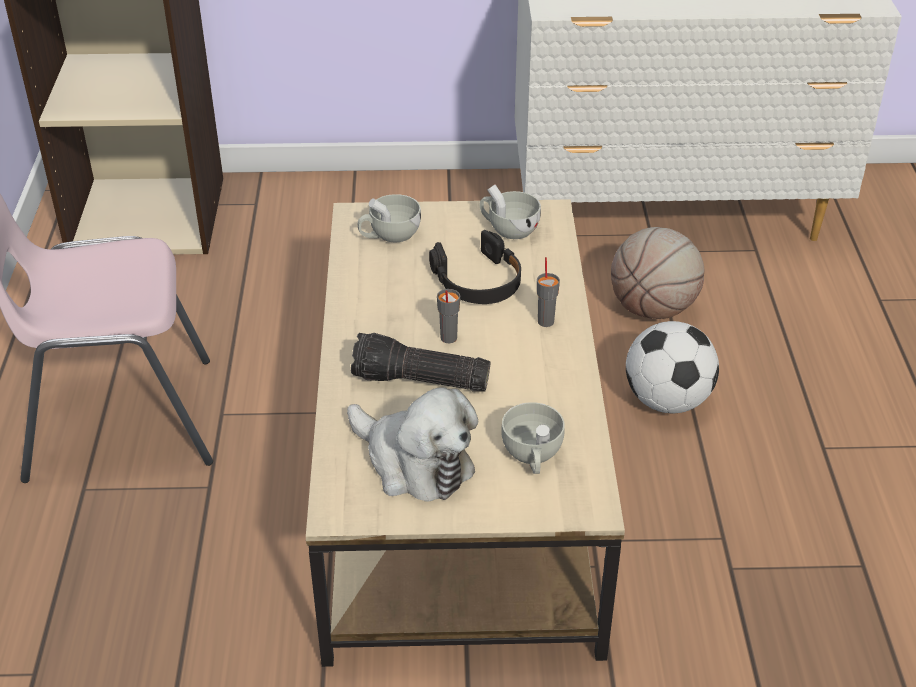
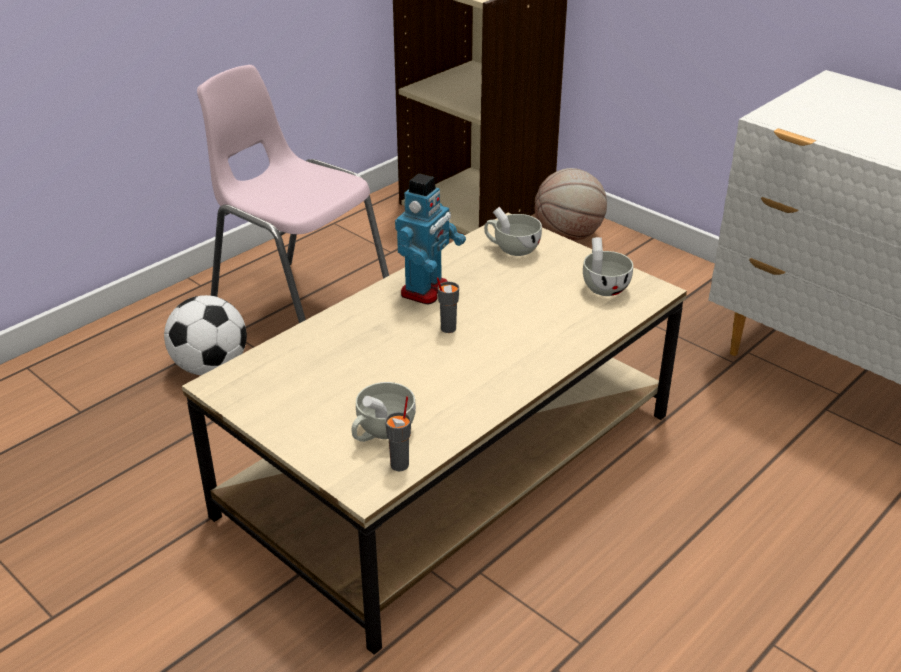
camera: 45 degrees right, 5 degrees down
plush toy [347,387,478,502] -> none
flashlight [351,333,490,392] -> none
black headphones [429,230,521,304] -> none
grey cup [537,257,560,327] -> grey cup moved to [385,396,411,471]
basketball [611,227,704,319] -> basketball moved to [535,168,607,241]
football [626,321,719,413] -> football moved to [164,295,247,375]
none -> toy robot [395,173,466,304]

